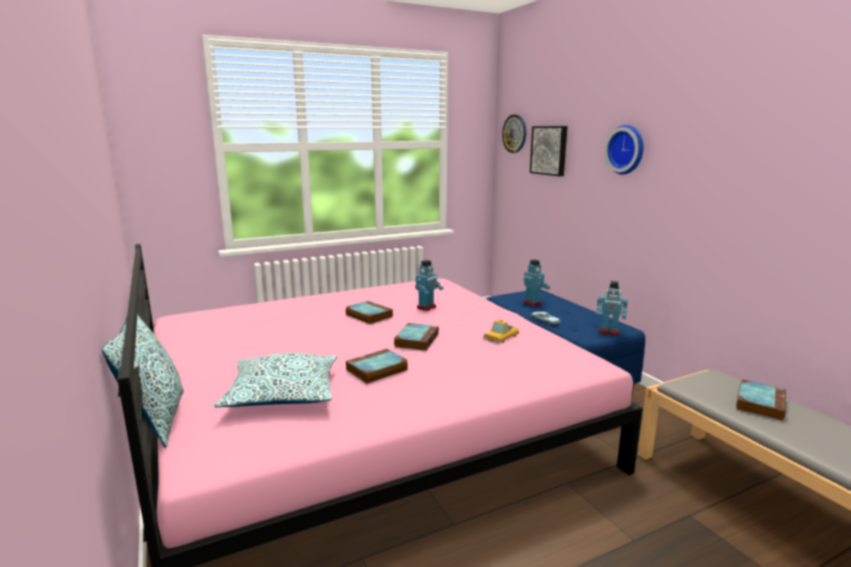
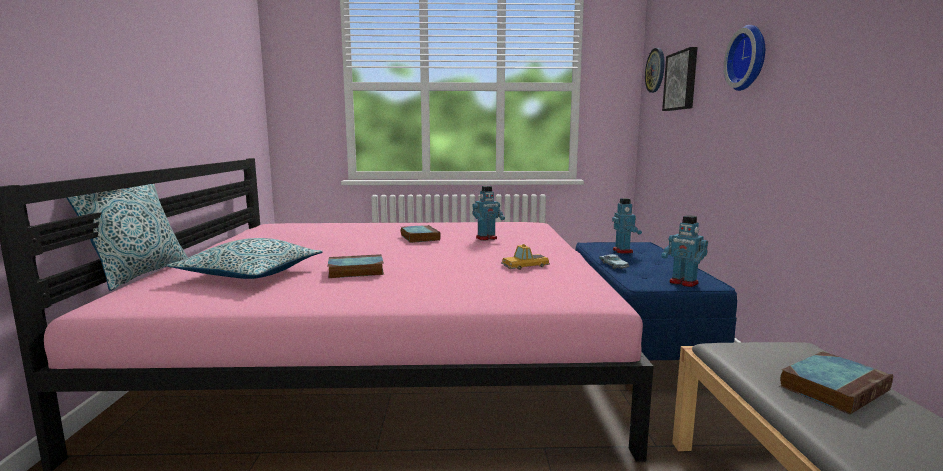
camera: 25 degrees right, 5 degrees down
book [394,323,439,351] -> none

